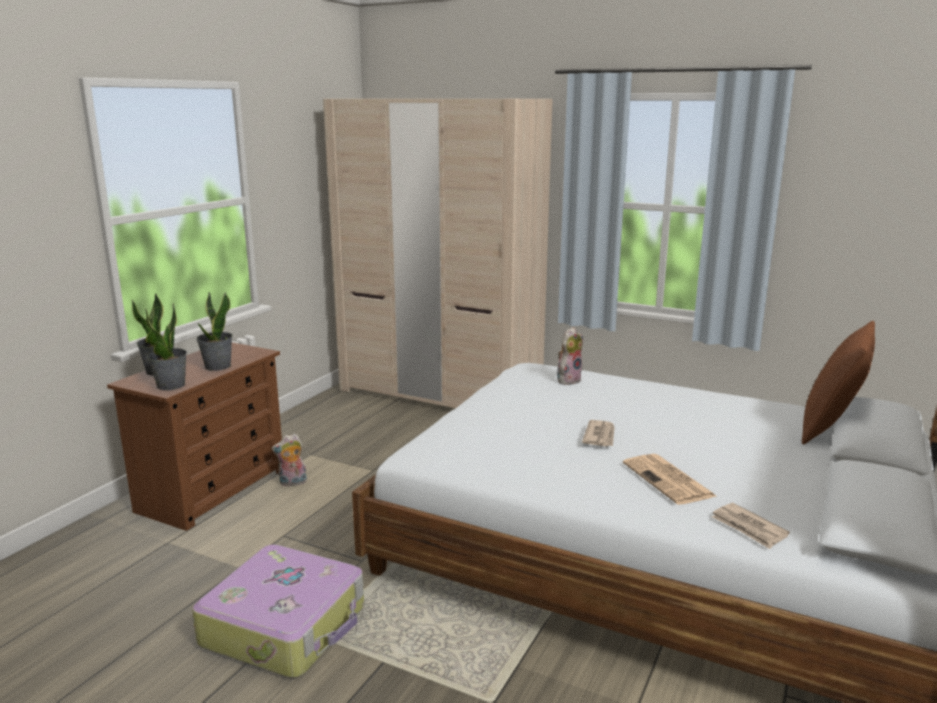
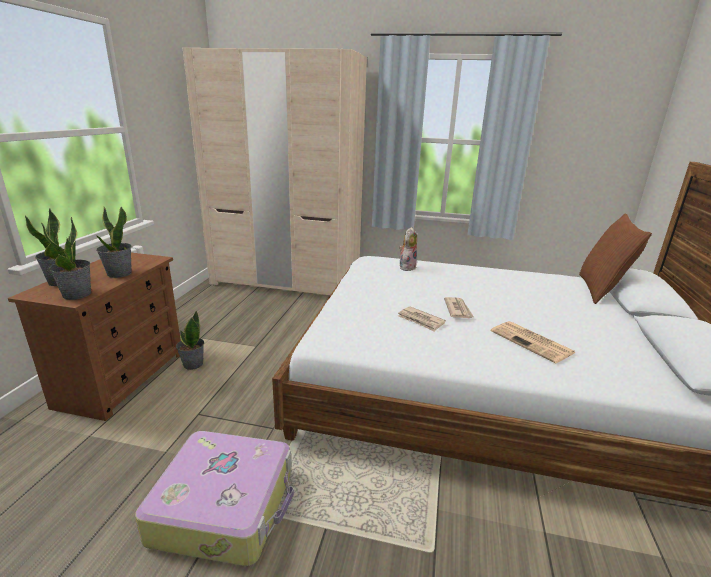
camera: 15 degrees left, 5 degrees up
plush toy [272,434,307,487] -> potted plant [176,310,204,370]
newspaper [712,503,790,549] -> newspaper moved to [398,306,446,332]

